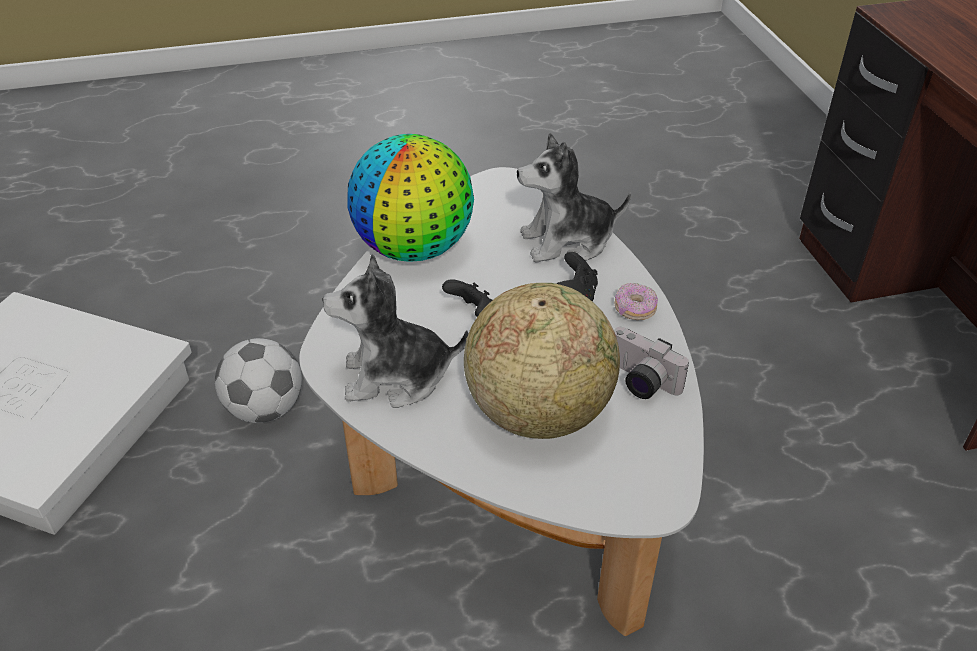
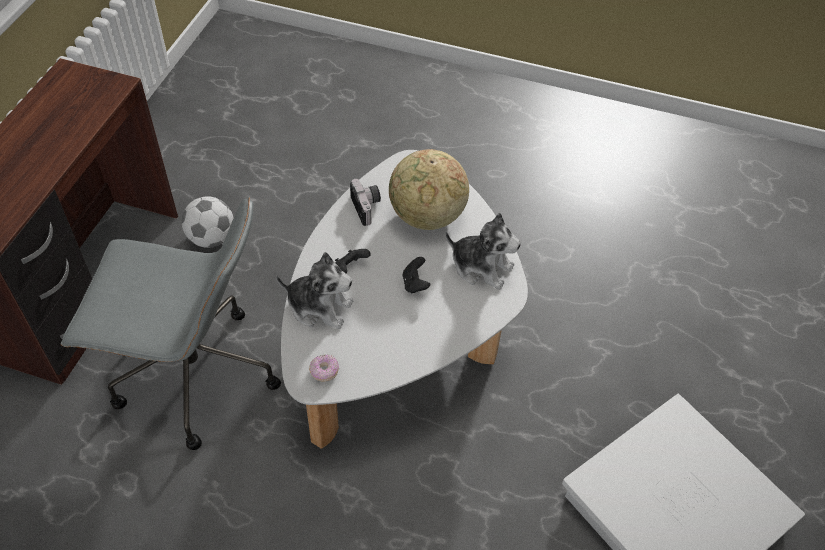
camera: 150 degrees left, 10 degrees up
football [215,338,302,423] -> football moved to [182,196,234,248]
globe [347,134,474,262] -> none
donut [614,283,658,320] -> donut moved to [309,355,339,382]
none -> grey office chair [61,196,281,450]

